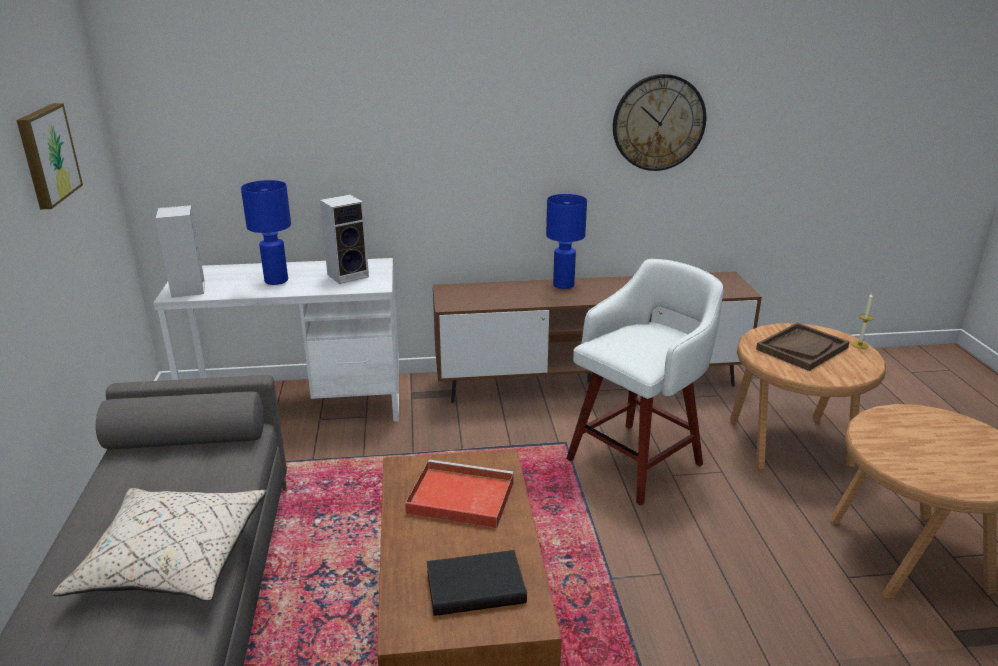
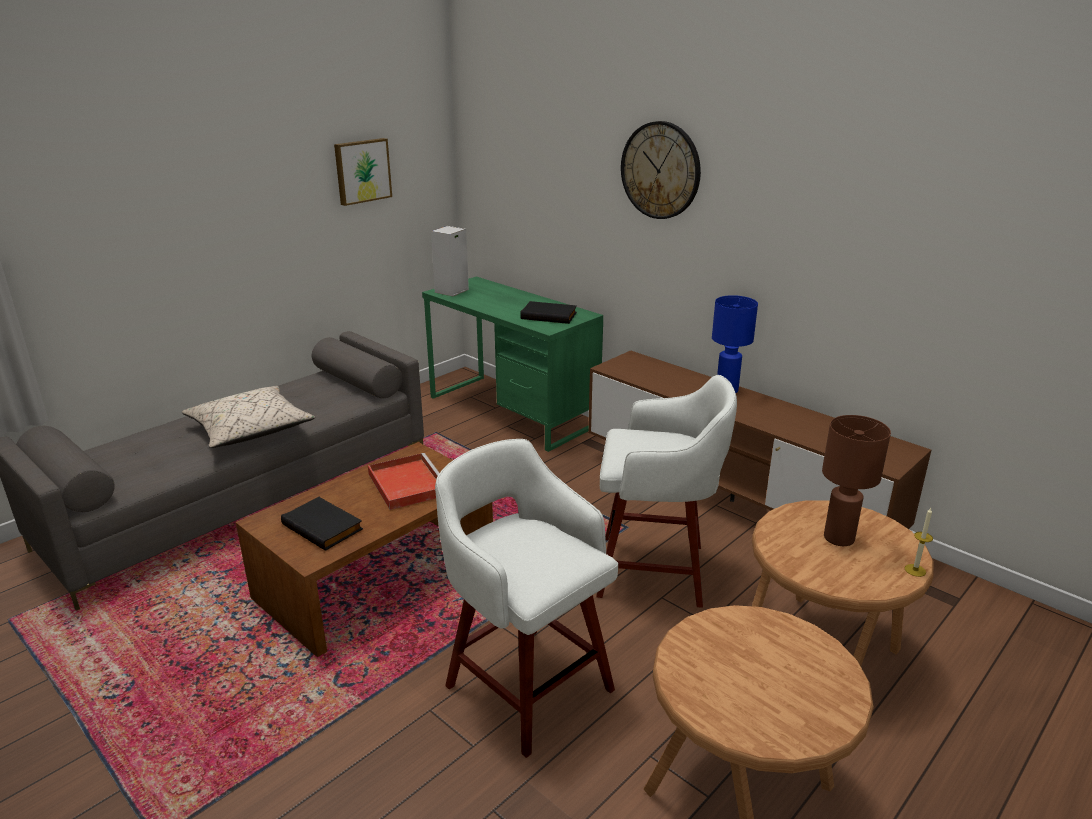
camera: 50 degrees right, 0 degrees up
white desk [153,258,399,422] -> green desk [422,277,603,452]
blue table lamp [241,180,291,285] -> none
speaker [320,195,369,284] -> black book [520,301,577,324]
wall clock [613,74,706,171] -> wall clock moved to [621,121,701,219]
brown tray [756,323,850,371] -> brown table lamp [822,415,891,546]
none -> white stool [435,439,618,758]

